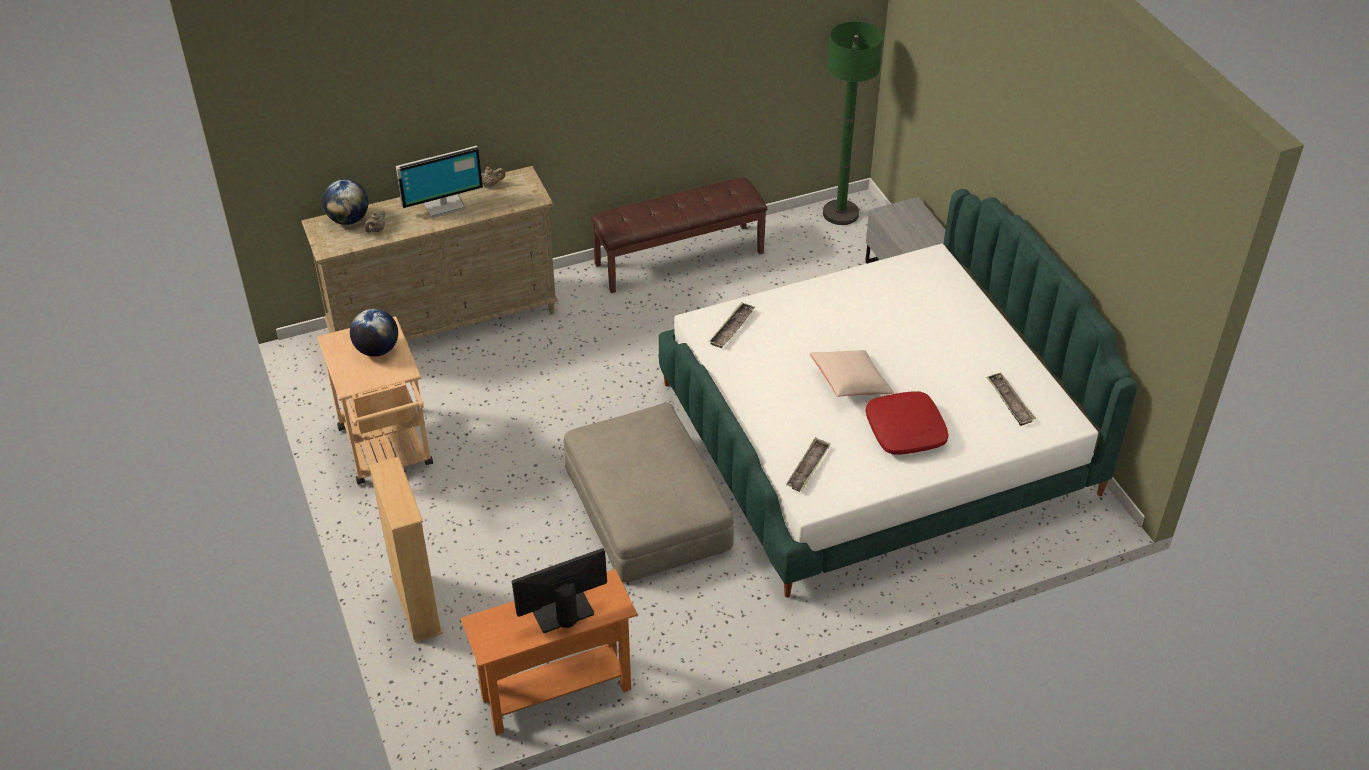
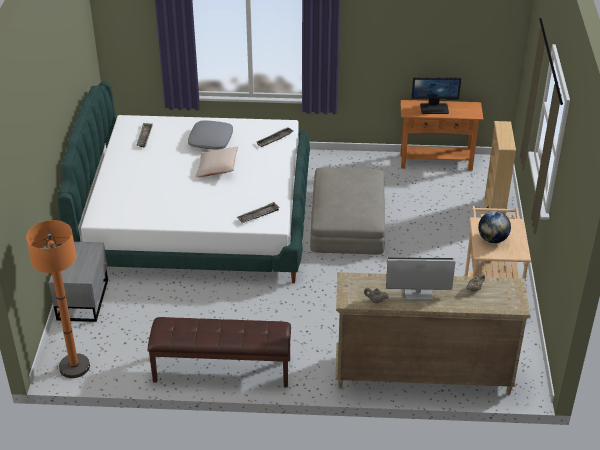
camera: 155 degrees left, 5 degrees down
globe [323,180,368,225] -> none
green floor lamp [823,22,883,225] -> orange floor lamp [26,220,90,378]
red pillow [866,391,949,455] -> grey pillow [188,120,233,150]

